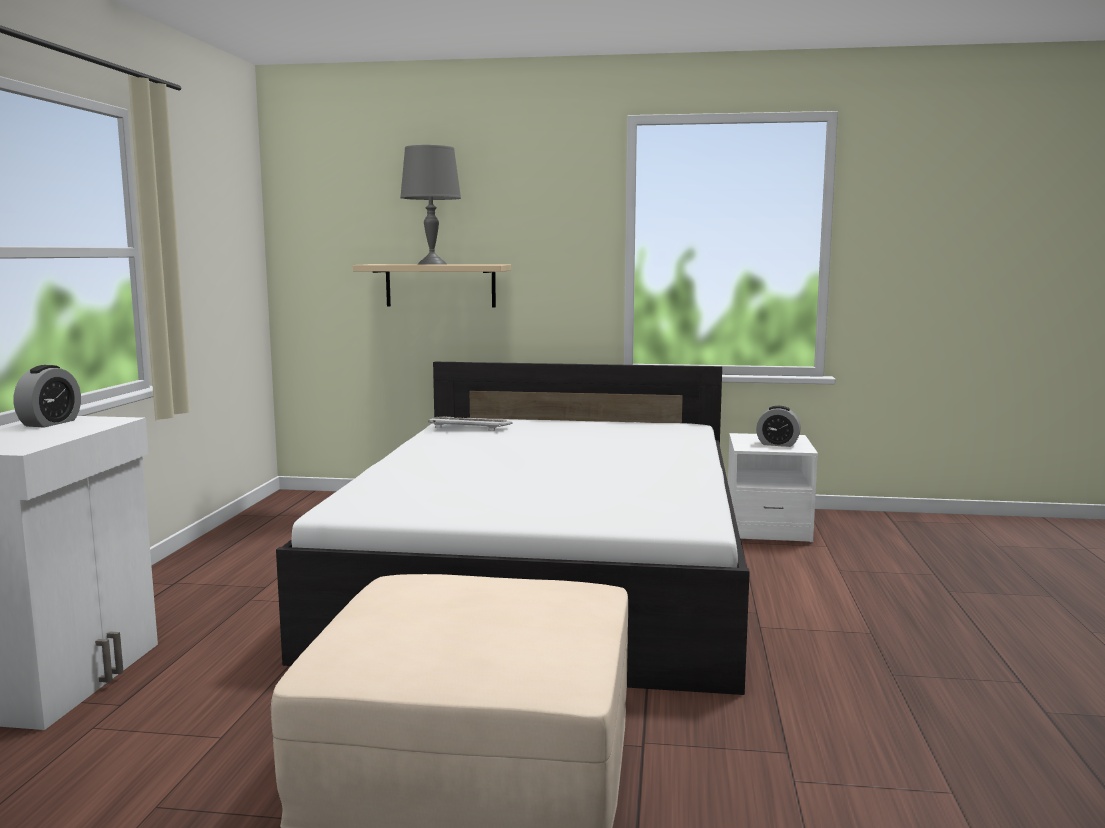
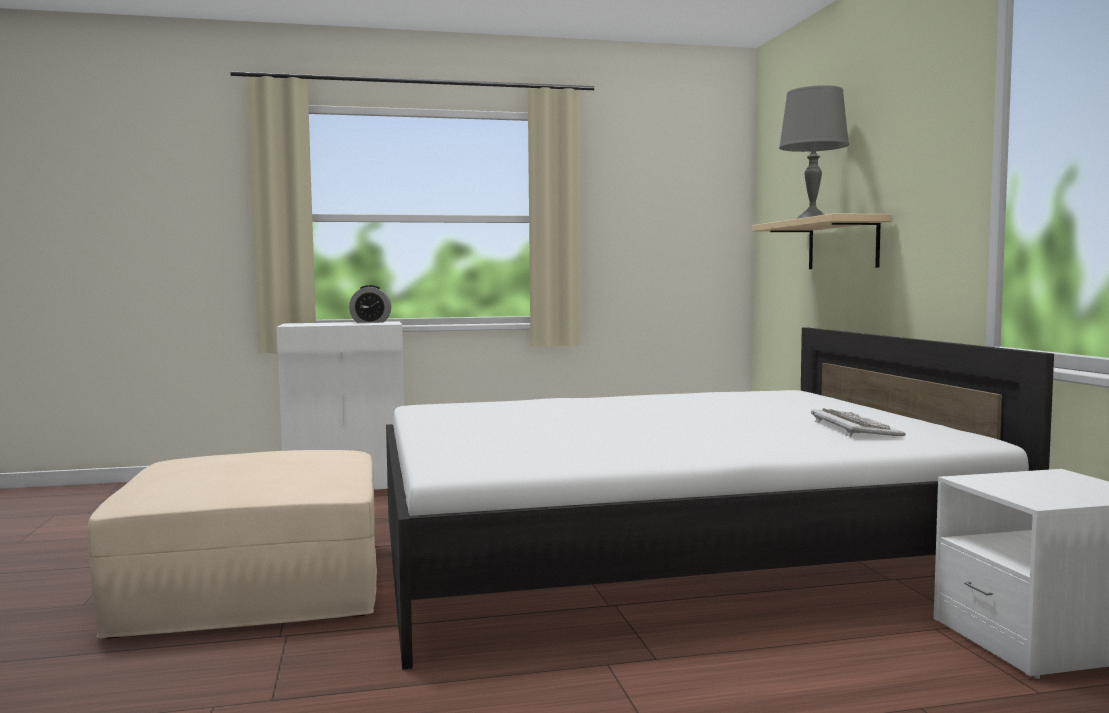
camera: 70 degrees right, 5 degrees down
keyboard [428,416,513,431] -> keyboard moved to [811,408,906,437]
alarm clock [756,406,801,447] -> none

